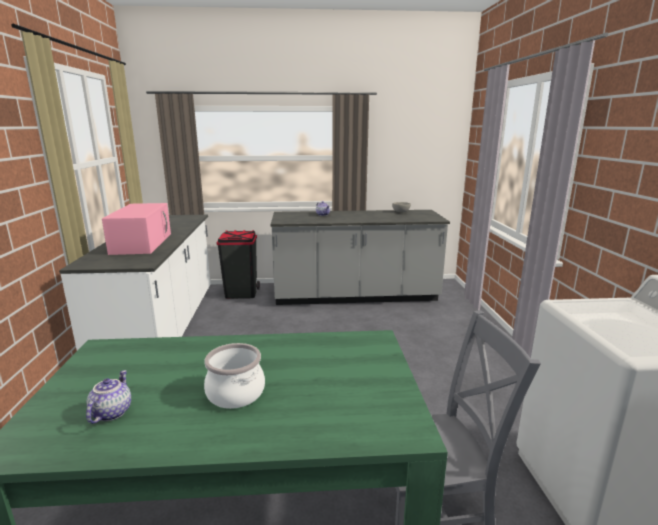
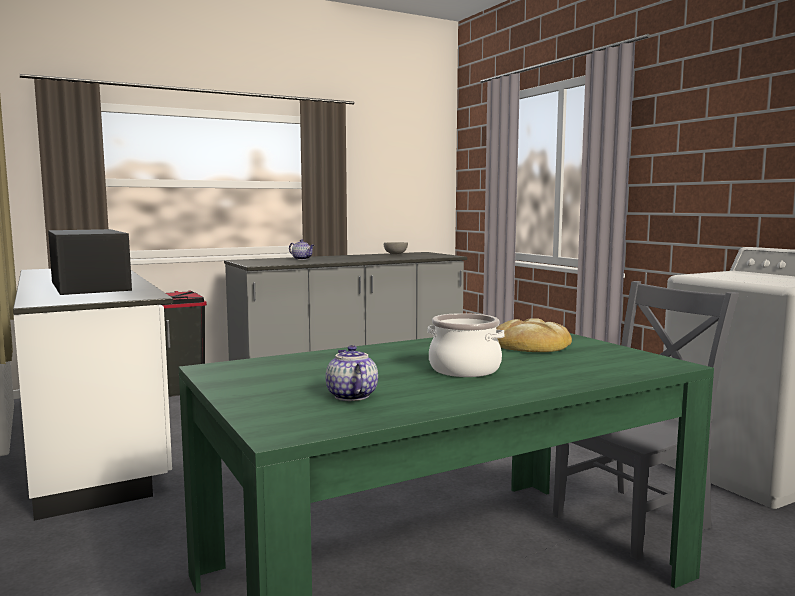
camera: 25 degrees left, 10 degrees down
pink microwave [102,203,171,255] -> black microwave [48,229,132,295]
none -> bread [496,318,572,352]

